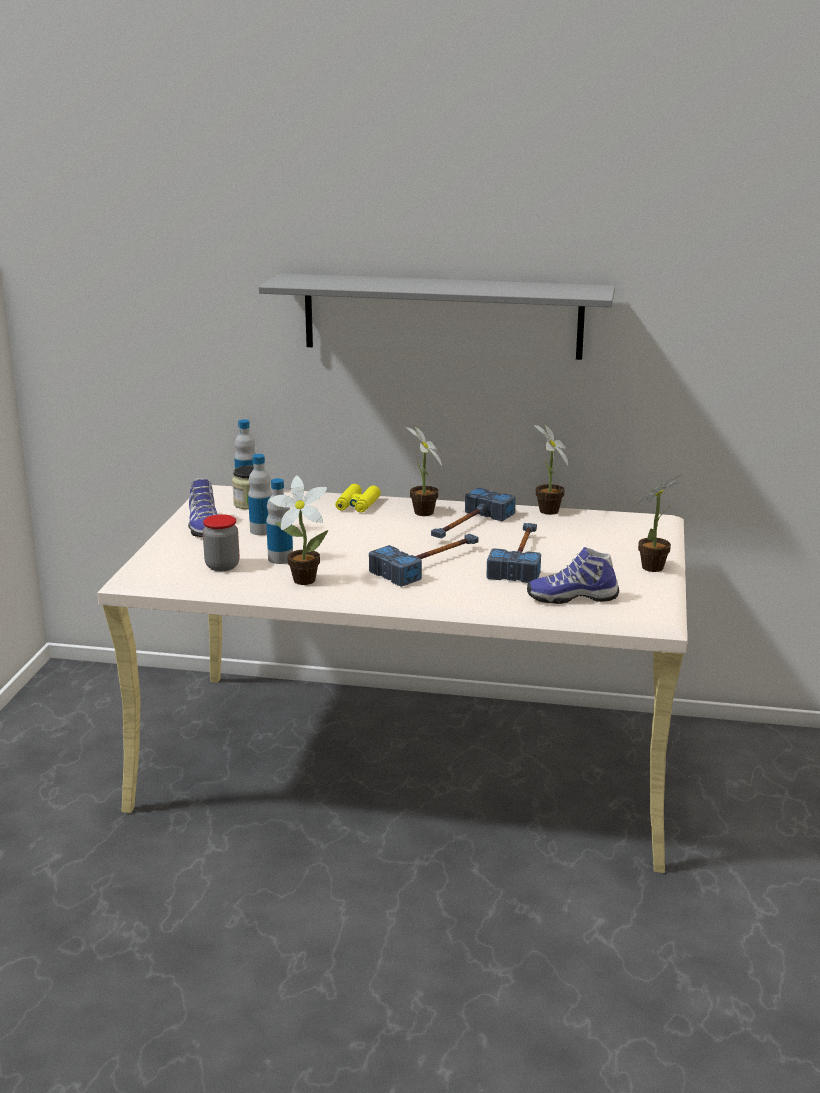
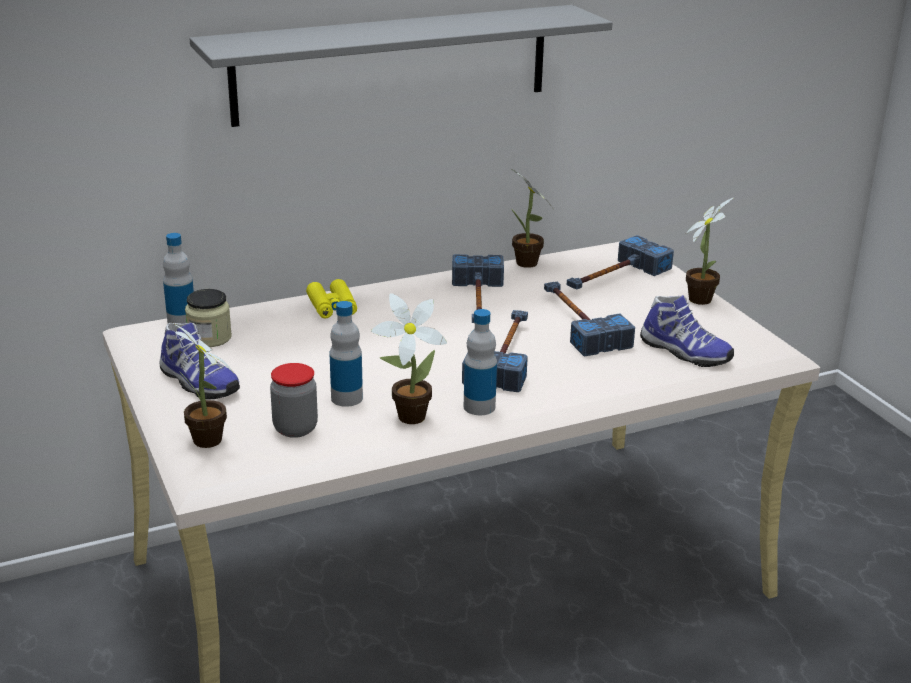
camera: 35 degrees left, 5 degrees up
bottle [248,454,272,535] -> bottle moved to [464,309,497,415]
potted plant [406,425,442,516] -> potted plant moved to [171,322,234,448]
shoe [527,547,619,604] -> shoe turned 105 degrees counterclockwise [640,295,734,367]
none -> hammer [567,235,674,289]

